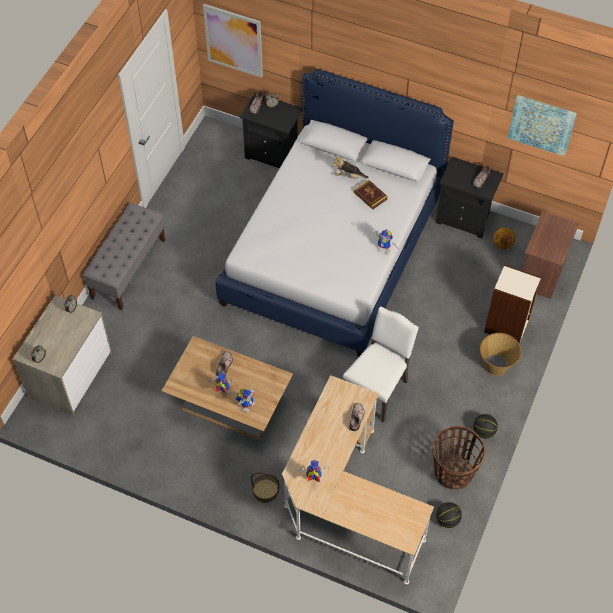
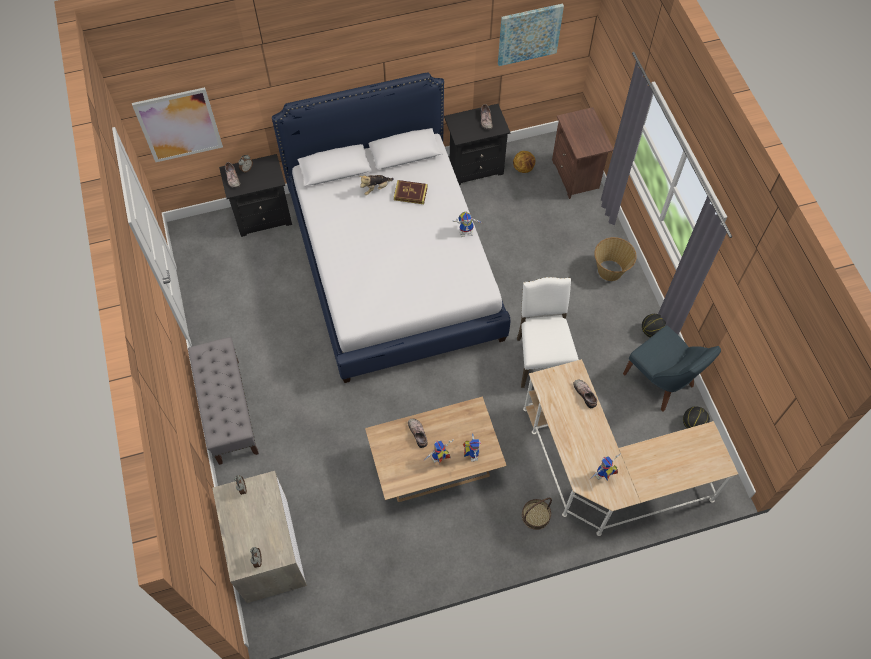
camera: 40 degrees left, 5 degrees up
basket [432,426,485,490] -> blue chair [623,325,721,411]
bookcase [484,265,541,344] -> none

